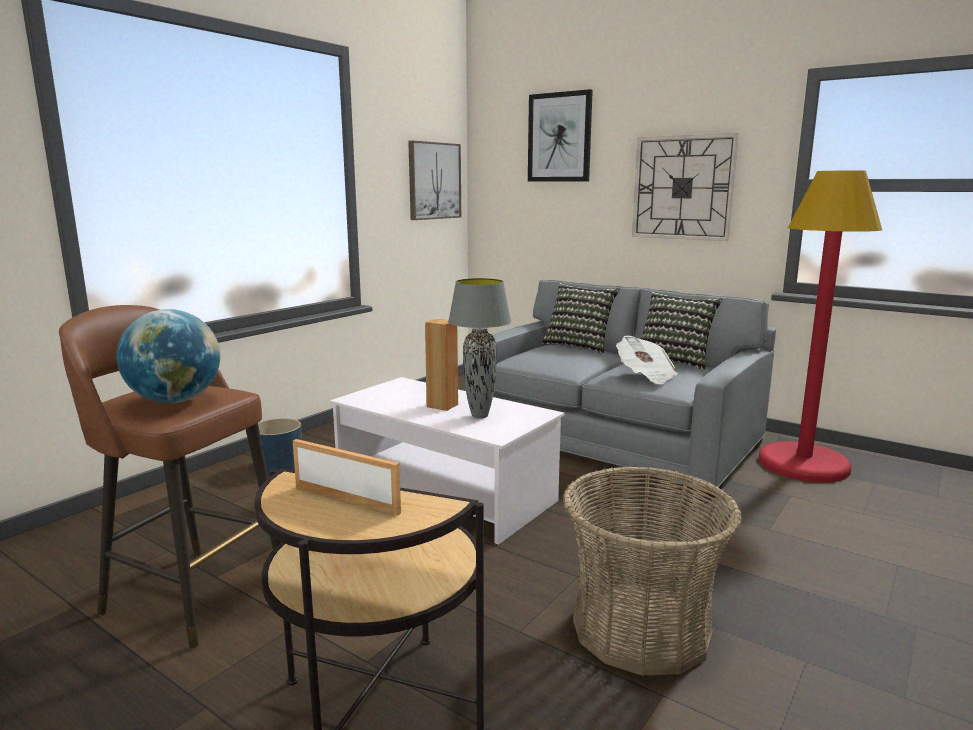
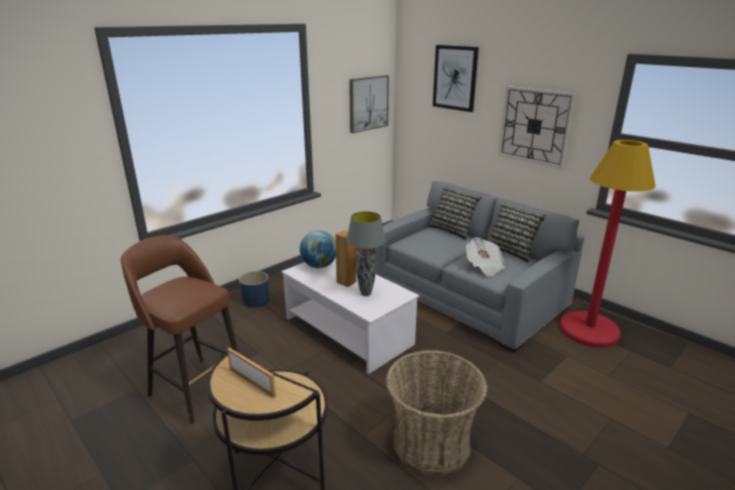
camera: 10 degrees right, 10 degrees up
globe [116,309,220,403] -> globe moved to [300,230,336,268]

